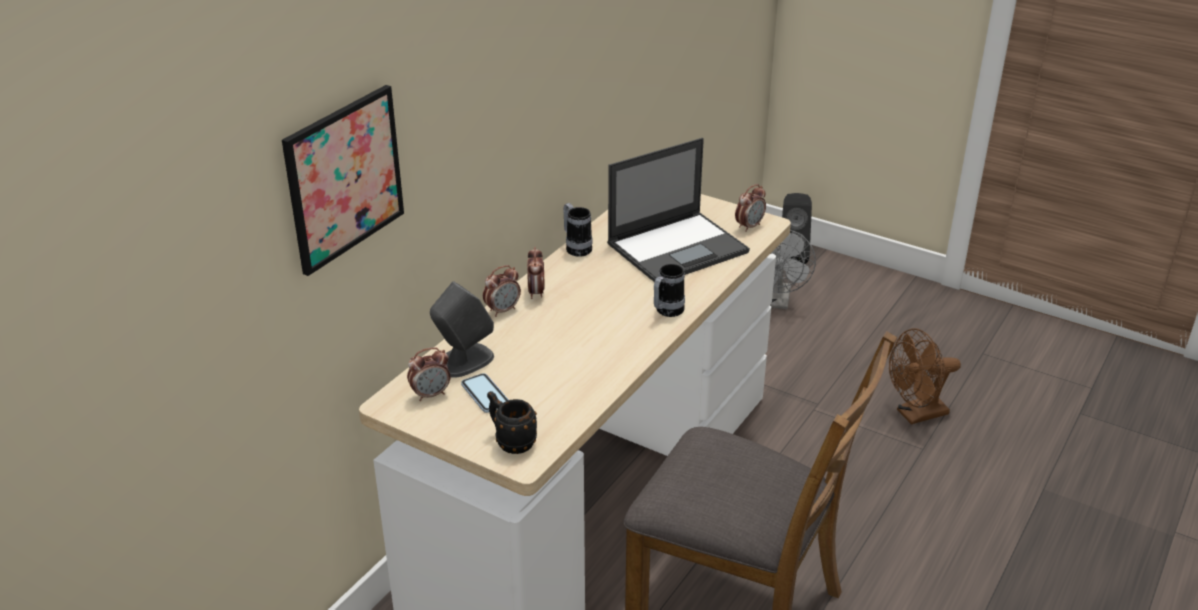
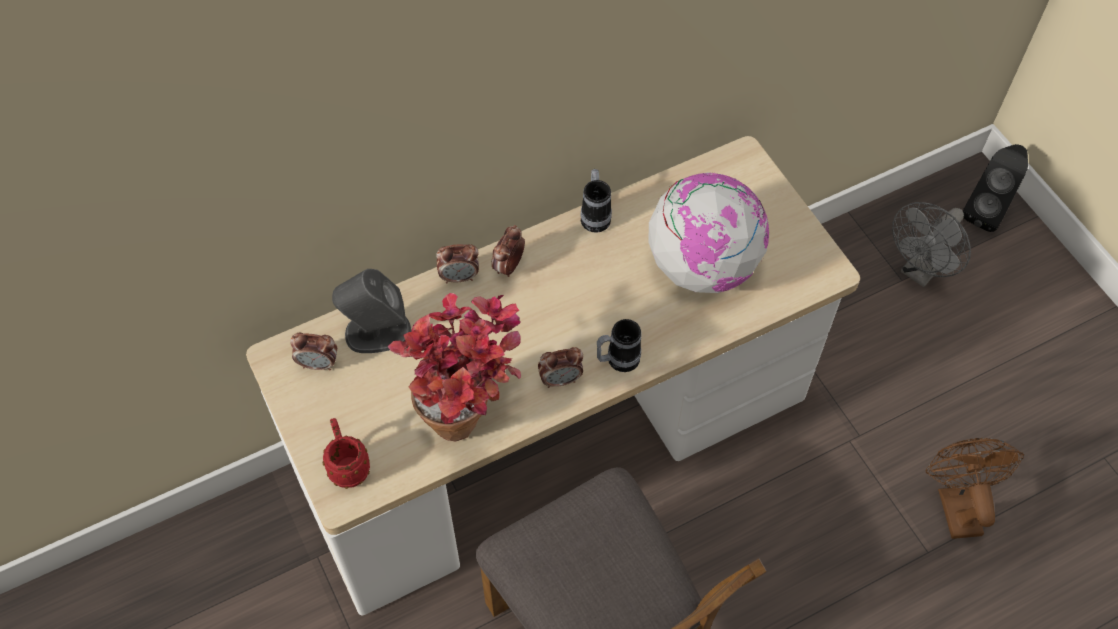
camera: 30 degrees right, 25 degrees up
picture [282,85,404,276] -> none
phone [461,373,509,413] -> none
black mug [487,391,537,454] -> red mug [322,418,370,489]
laptop [607,138,750,282] -> globe [648,172,769,293]
alarm clock [735,184,766,232] -> alarm clock moved to [538,347,583,388]
brown fan [889,328,961,425] -> brown fan turned 75 degrees clockwise [925,438,1024,539]
none -> potted plant [388,293,521,442]

